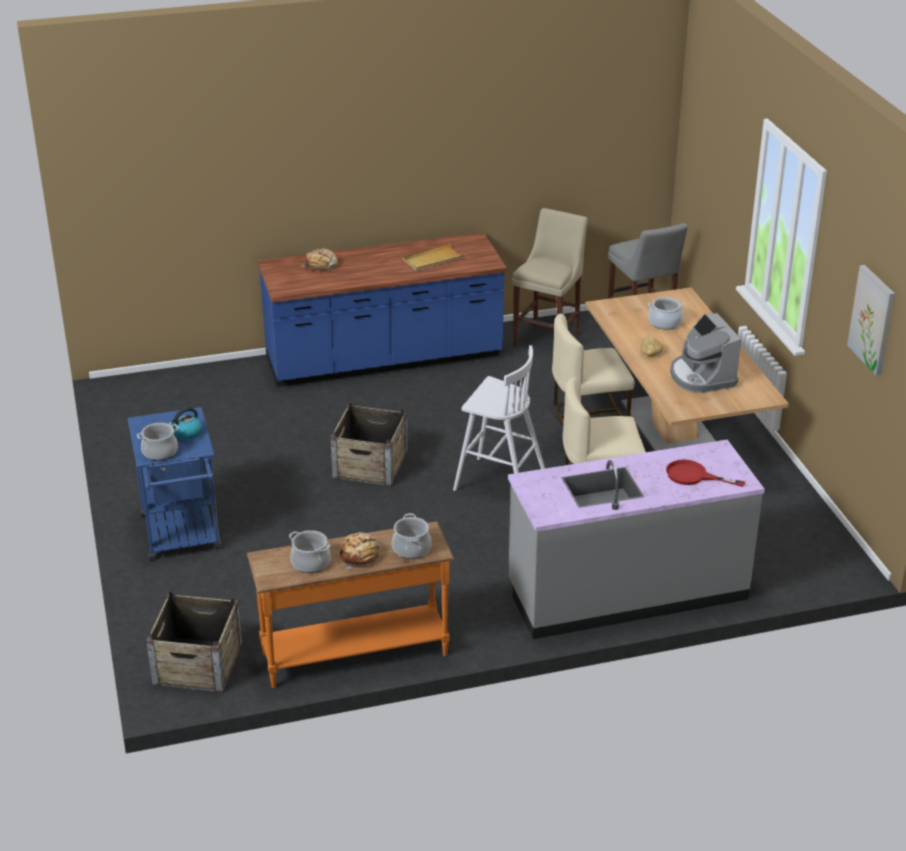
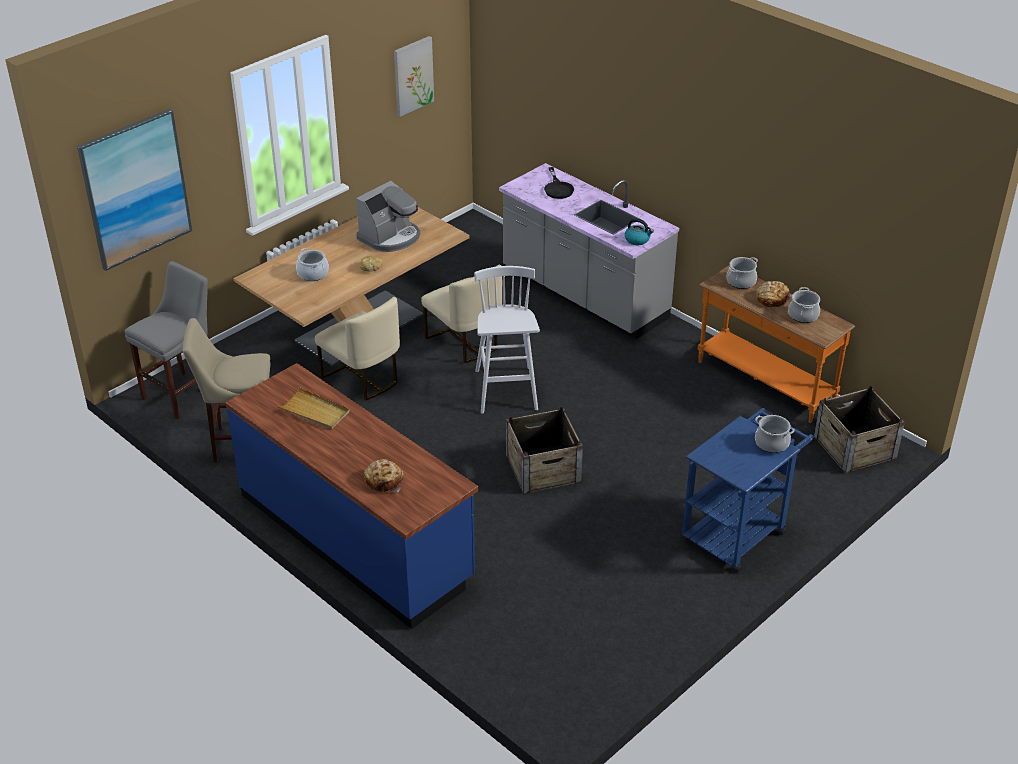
camera: 120 degrees left, 5 degrees up
kettle [168,407,203,440] -> kettle moved to [625,218,654,245]
red frying pan [666,459,745,487] -> black frying pan [544,167,574,199]
none -> picture [77,109,192,271]

